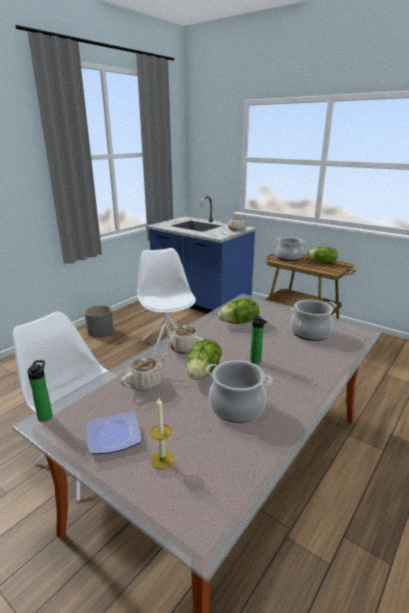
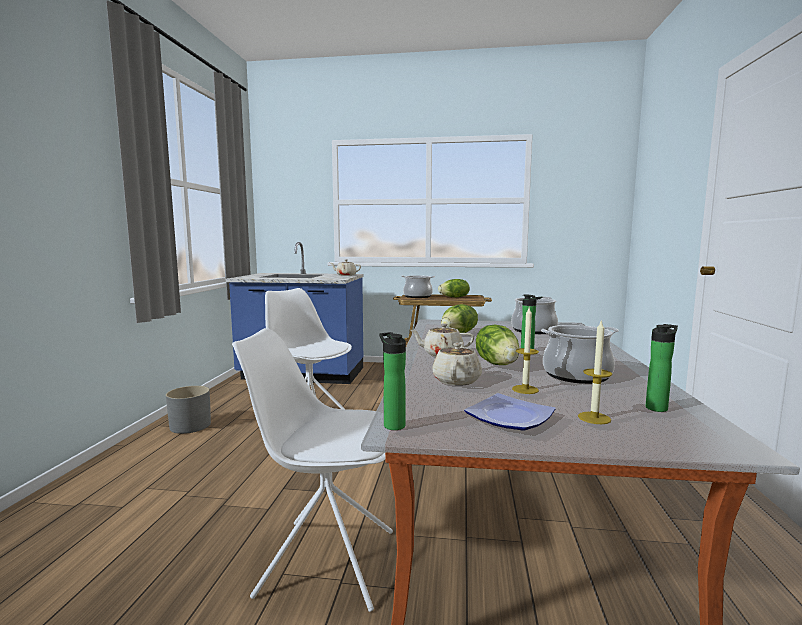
camera: 30 degrees left, 15 degrees down
none -> candle [512,308,539,394]
none -> bottle [646,324,678,412]

